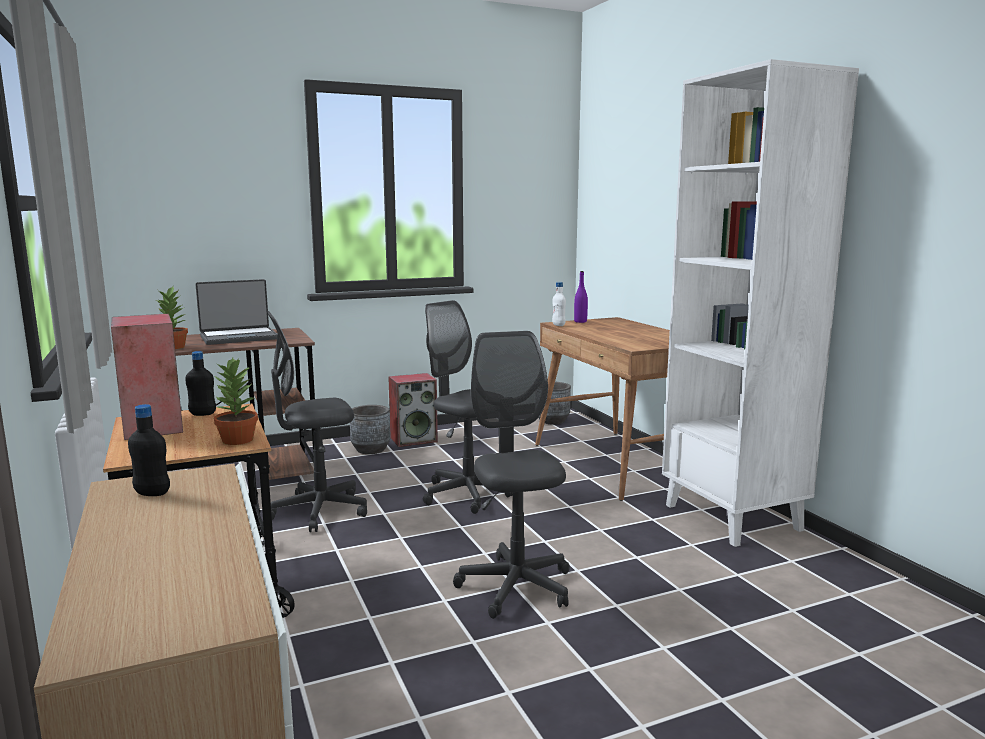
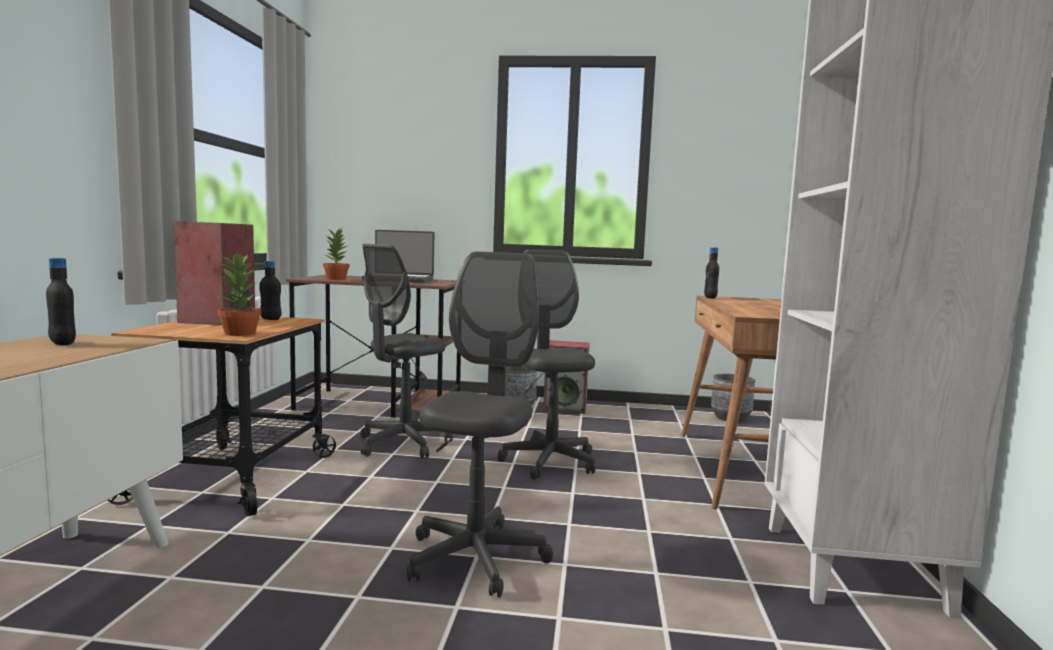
camera: 30 degrees right, 5 degrees down
grey office chair [267,311,367,532] -> grey office chair turned 60 degrees counterclockwise [360,244,453,458]
white bottle [552,282,566,326] -> black bottle [704,247,719,299]
purple bottle [574,271,588,323] -> none

